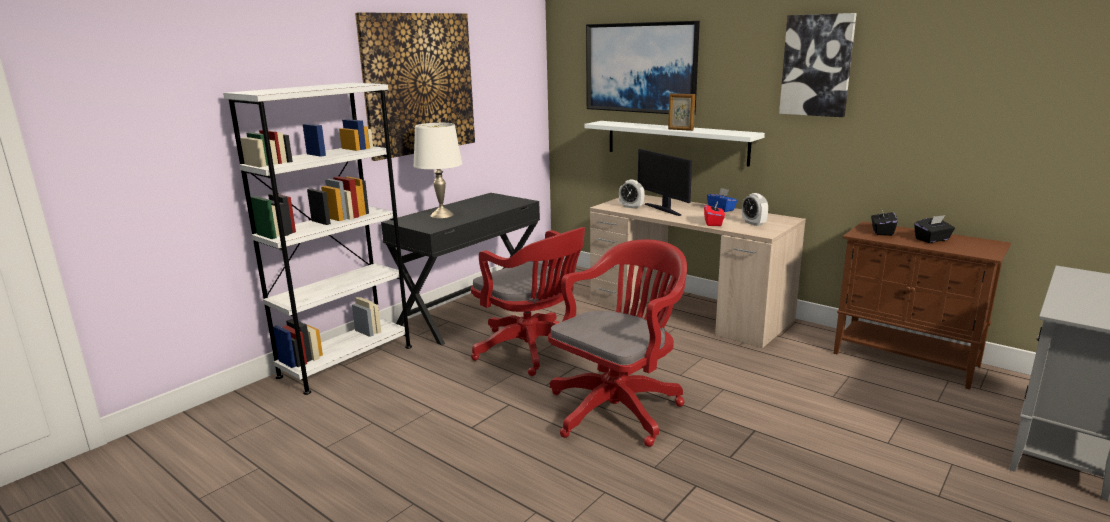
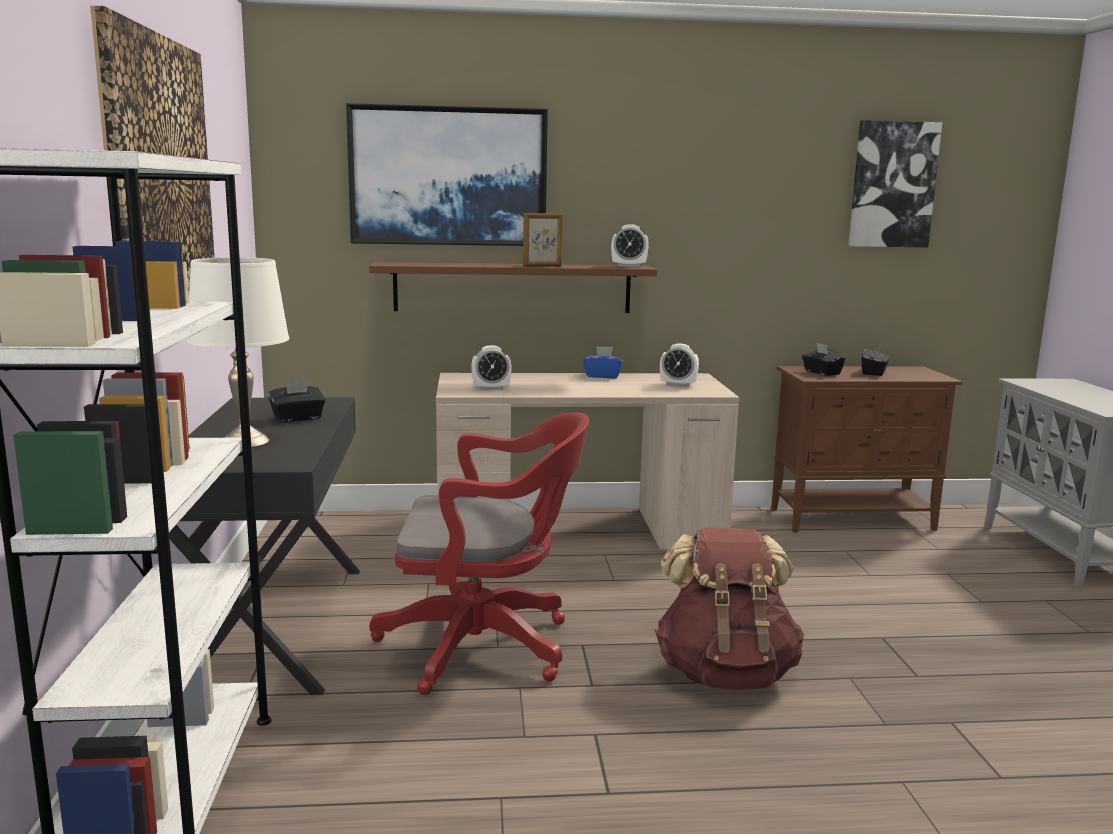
camera: 45 degrees left, 5 degrees down
red office chair [548,239,687,447] -> brown backpack [654,528,804,690]
white shelf [584,121,765,167] -> brown shelf [369,262,657,313]
monitor [638,149,692,216] -> none
red tissue box [704,201,725,226] -> none
picture [779,13,857,117] -> picture moved to [848,120,942,247]
none -> black tissue box [268,380,326,422]
none -> alarm clock [611,224,649,267]

